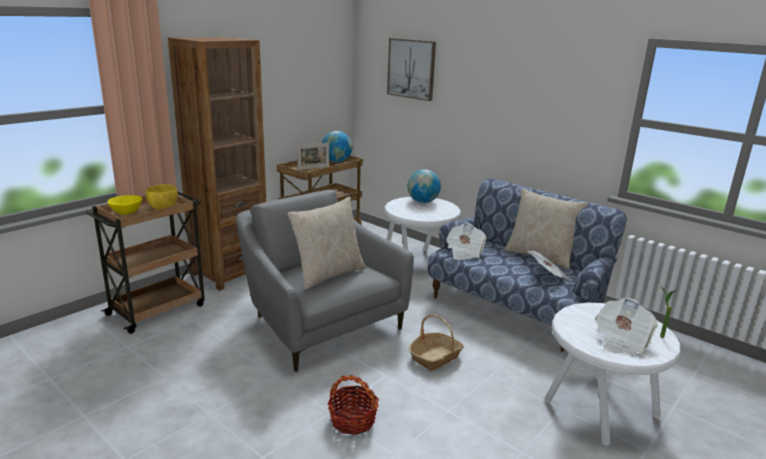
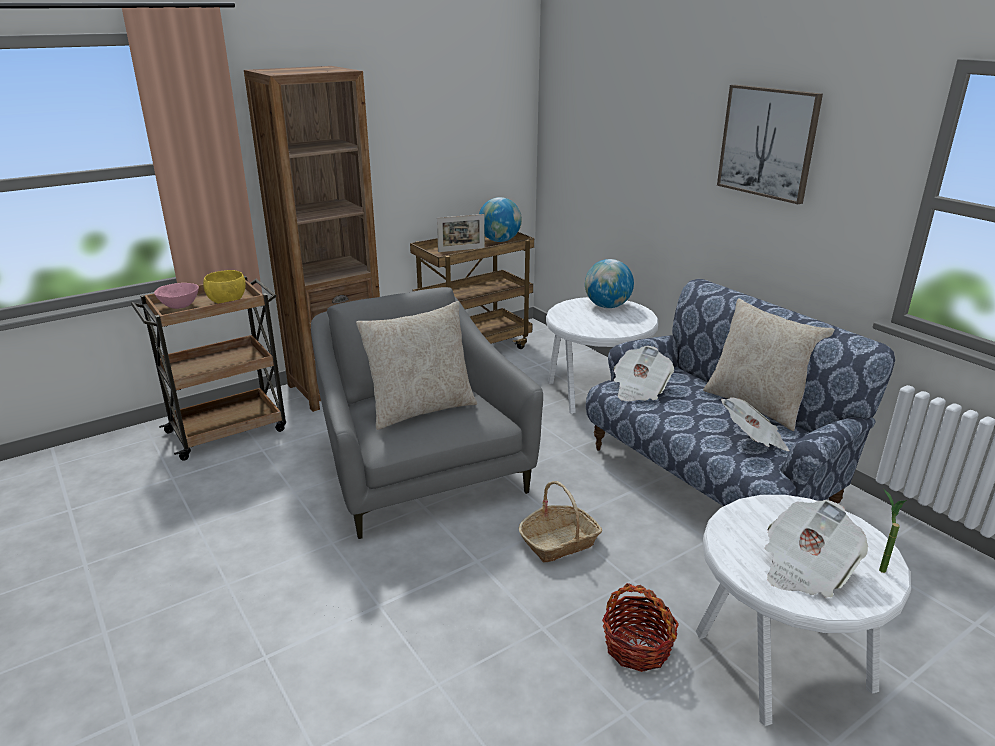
camera: 15 degrees right, 5 degrees up
yellow bowl [107,195,142,215] -> pink bowl [154,283,199,309]
basket [328,375,379,435] -> basket moved to [602,583,679,672]
picture [387,38,436,101] -> picture moved to [717,85,823,204]

